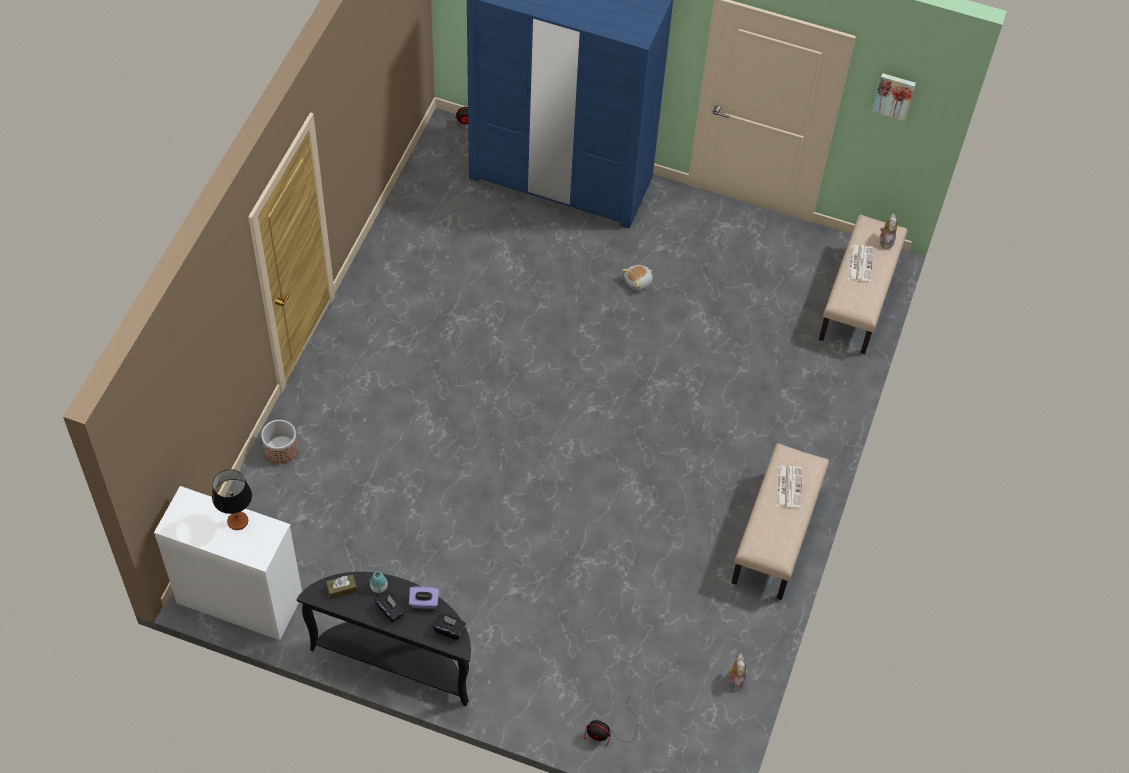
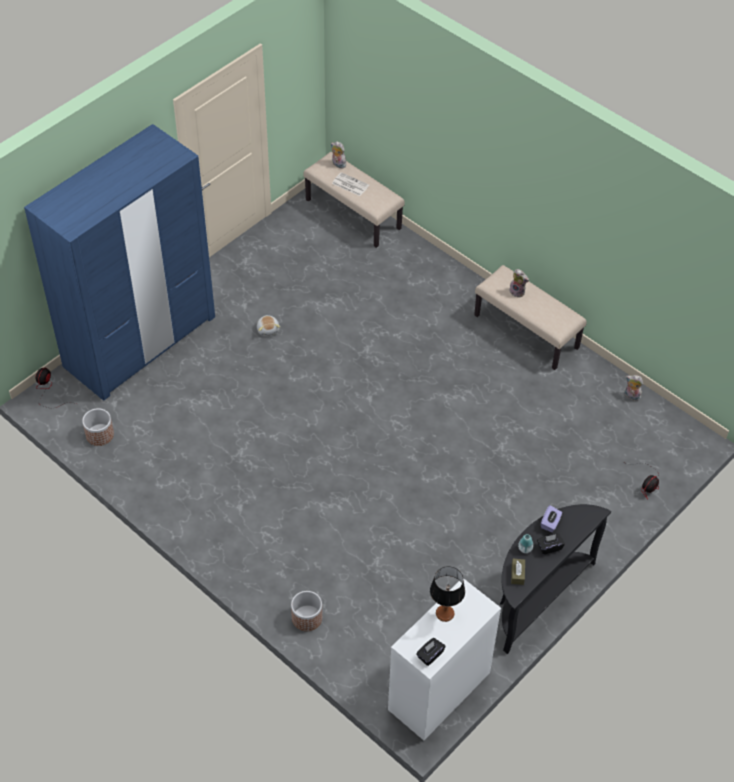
camera: 65 degrees left, 5 degrees down
black tissue box [432,613,466,640] -> black tissue box moved to [416,638,446,666]
newspaper [776,465,803,509] -> plush toy [509,269,529,298]
picture [872,73,916,121] -> none
none -> planter [82,408,114,446]

